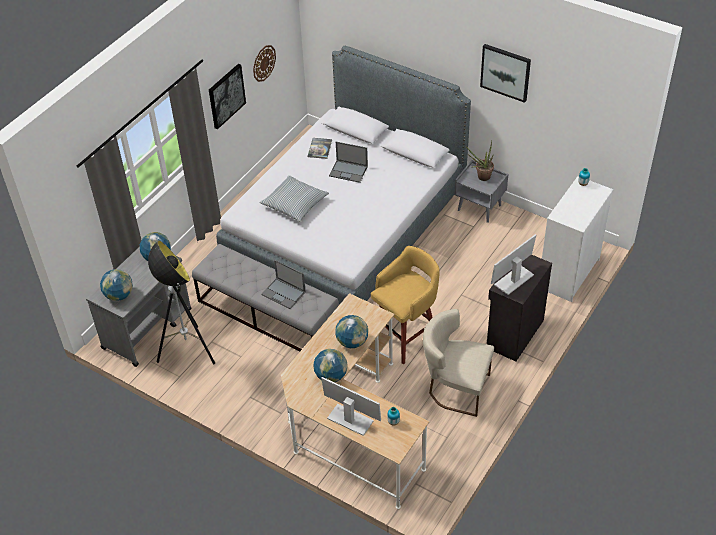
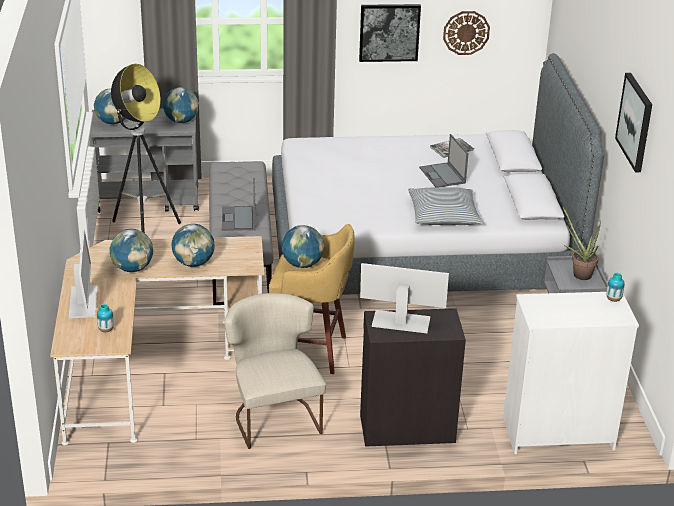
camera: 50 degrees right, 15 degrees down
pillow [260,175,329,222] -> pillow moved to [408,187,483,225]
none -> globe [282,225,324,268]

